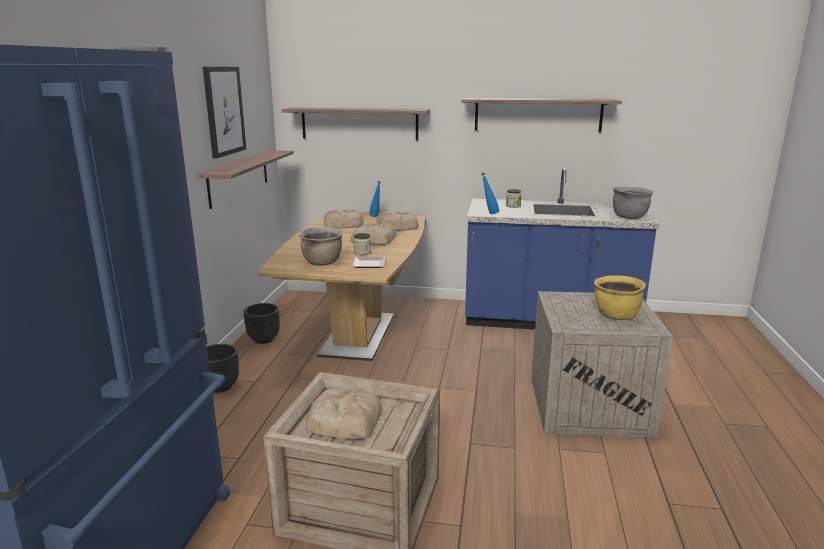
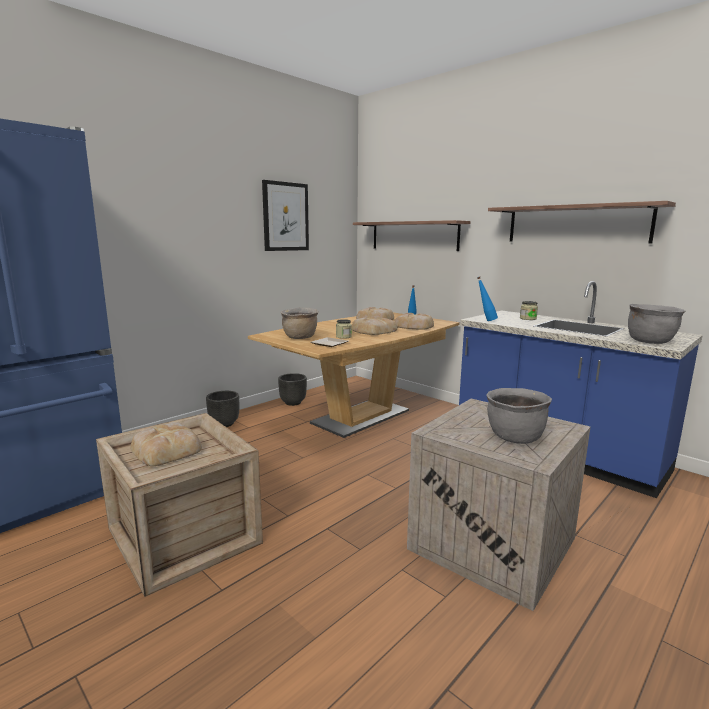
camera: 35 degrees right, 5 degrees down
shelf [198,150,294,209] -> none
yellow cooking pot [594,275,646,320] -> grey cooking pot [486,388,552,444]

